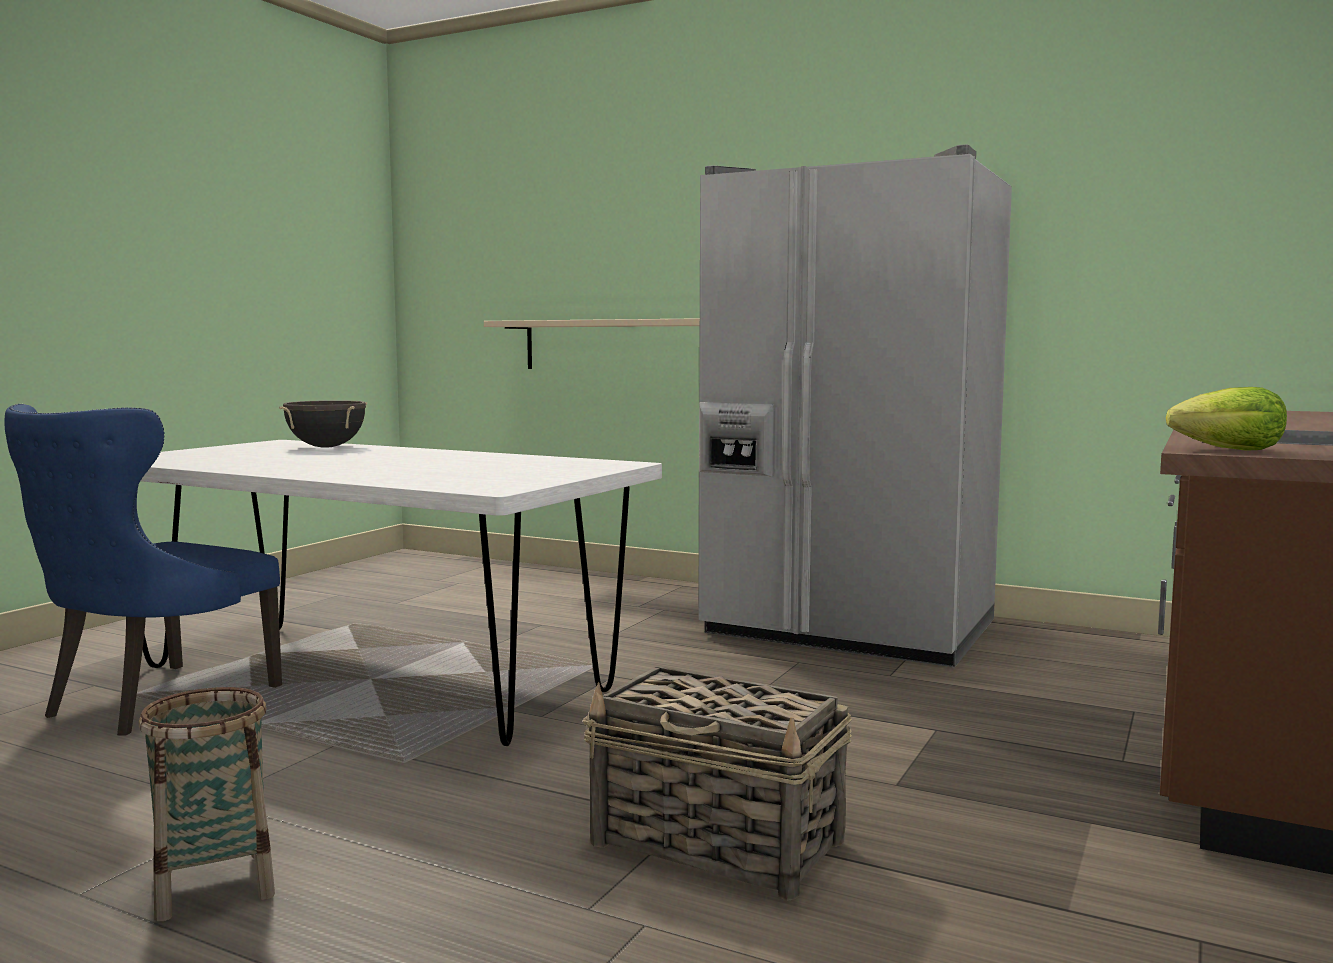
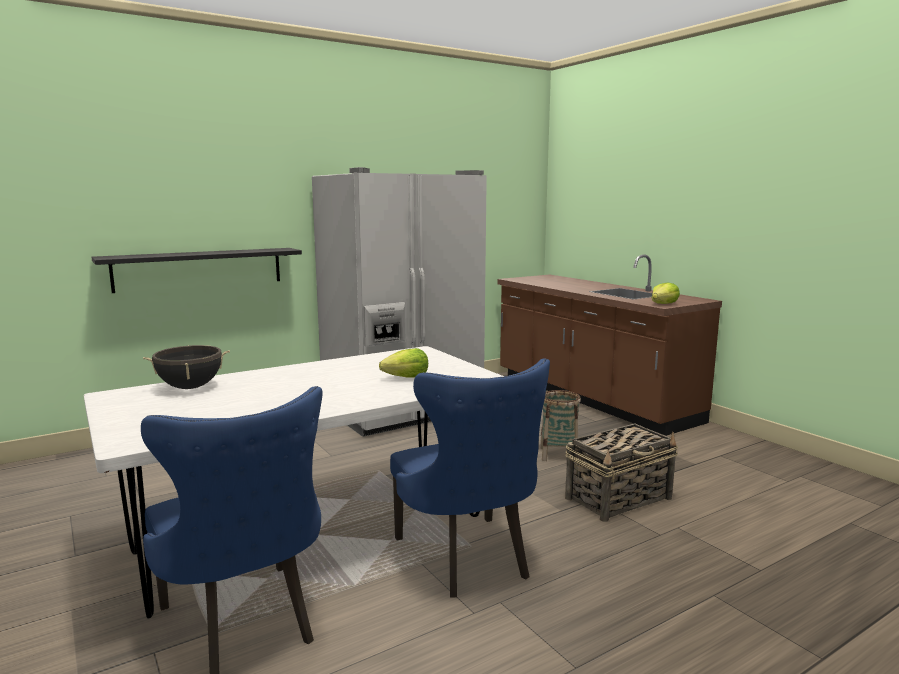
camera: 60 degrees left, 5 degrees up
basket [139,687,275,921] -> basket moved to [540,390,581,461]
beige shelf [484,318,700,369] -> black shelf [91,248,302,293]
none -> lettuce [379,348,428,377]
none -> blue chair [390,358,550,597]

